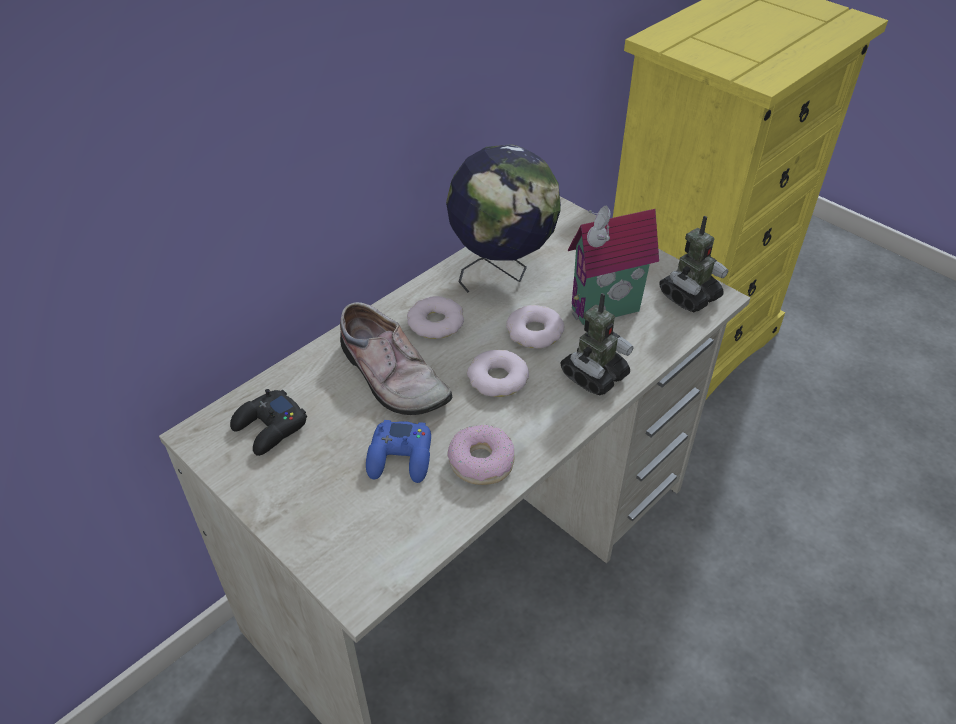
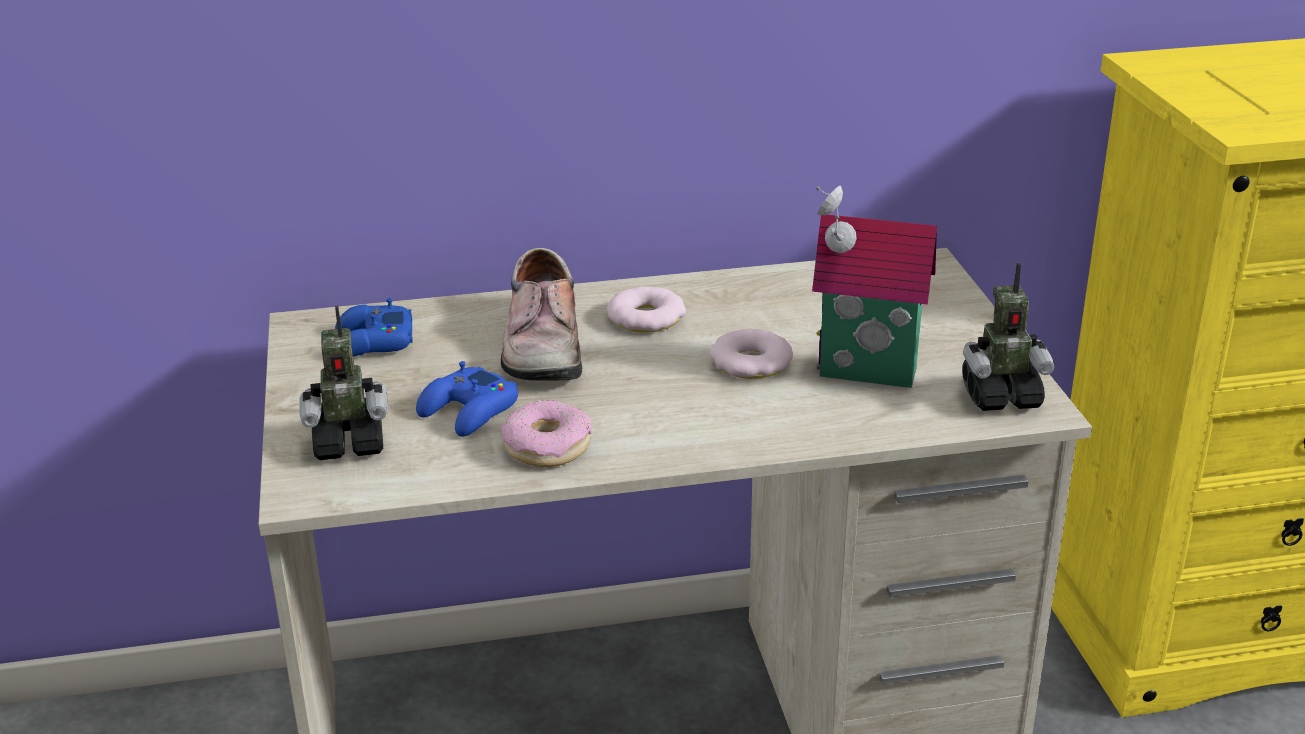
camera: 35 degrees right, 15 degrees down
black game controller [230,389,307,456] -> blue game controller [335,298,413,357]
globe [446,144,561,293] -> none
donut [467,350,529,397] -> none
toy robot [560,293,634,395] -> toy robot moved to [299,305,388,460]

